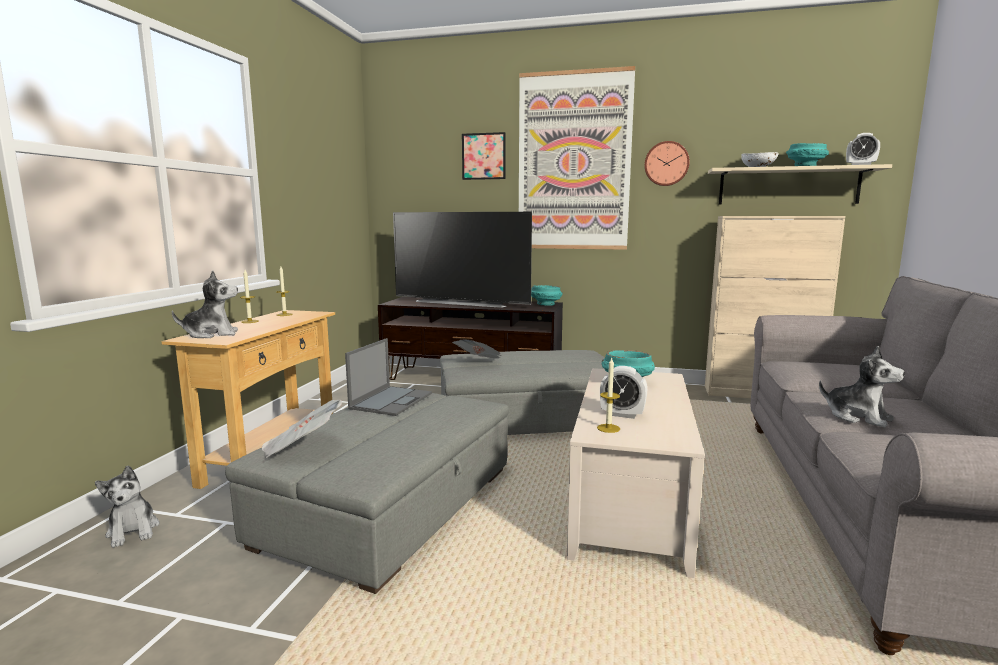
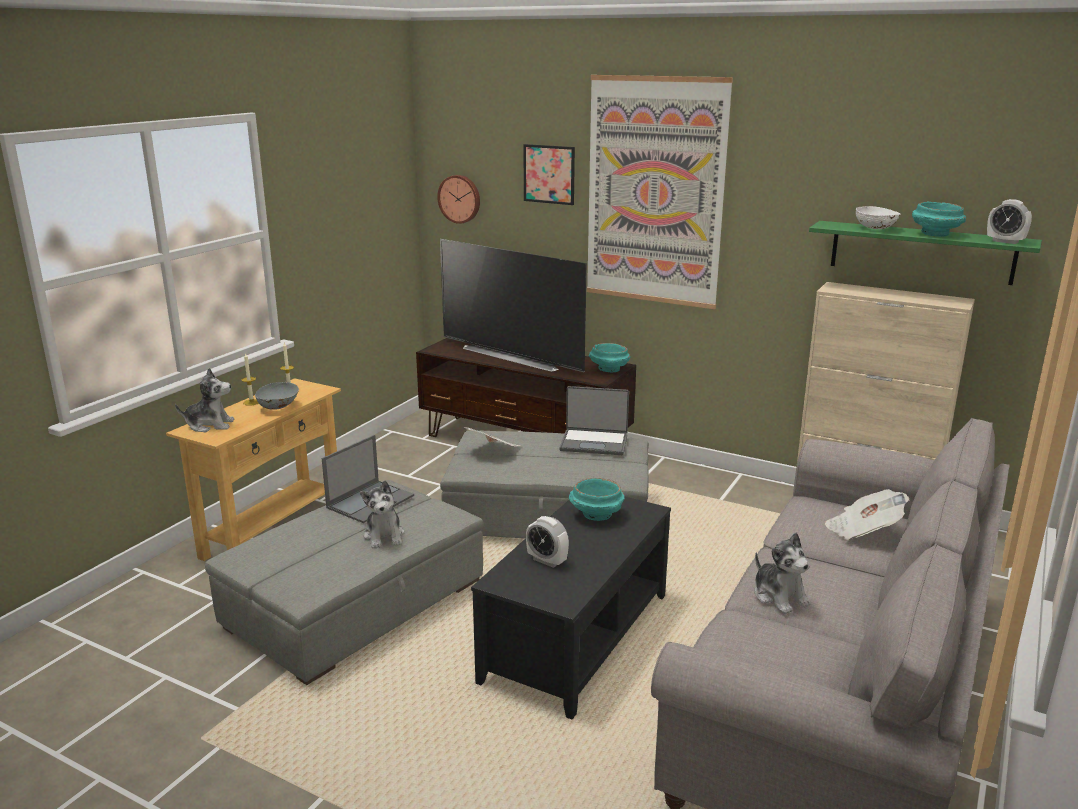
camera: 15 degrees right, 10 degrees up
plush toy [95,466,160,548] -> plush toy moved to [360,480,405,549]
newspaper [262,400,342,458] -> newspaper moved to [825,489,909,540]
beige coffee table [567,368,705,578] -> black coffee table [471,496,671,719]
candle [597,358,620,433] -> none
wall clock [644,141,690,186] -> wall clock moved to [437,175,480,224]
beige shelf [708,164,892,205] -> green shelf [809,221,1042,285]
none -> grey bowl [255,382,299,410]
none -> laptop [559,386,629,455]

